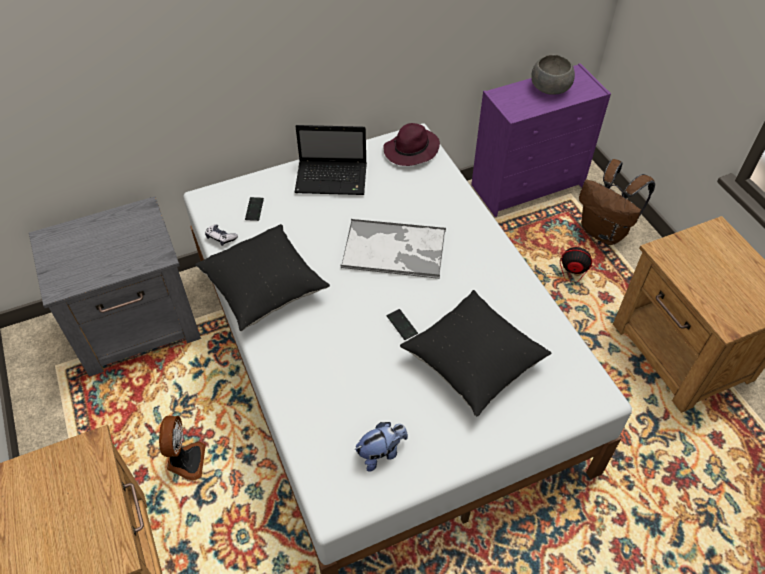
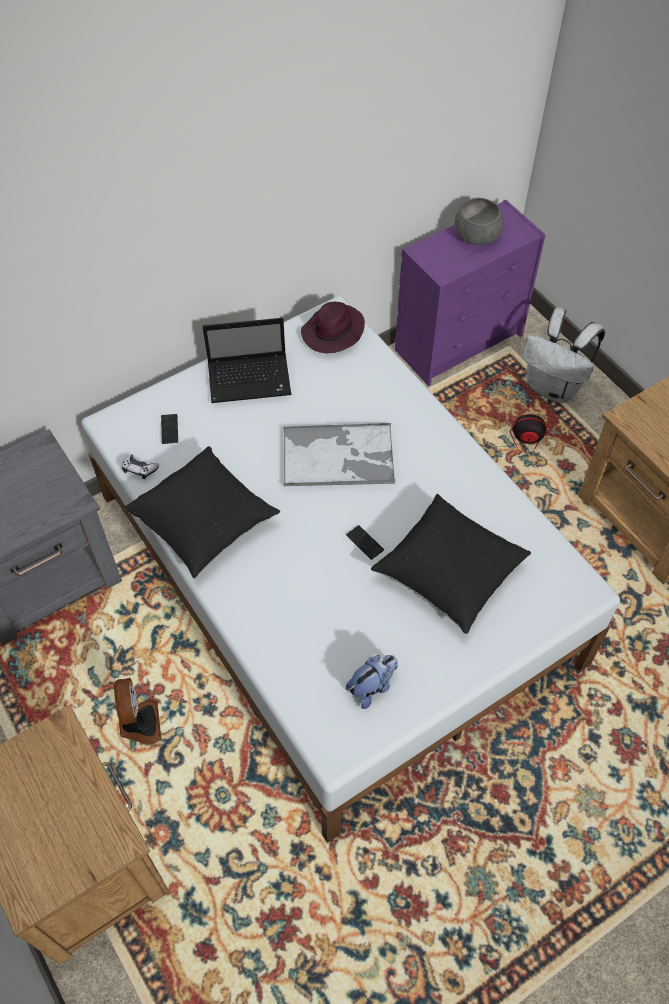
camera: 10 degrees left, 5 degrees up
brown backpack [579,159,655,245] -> white backpack [522,308,605,403]

